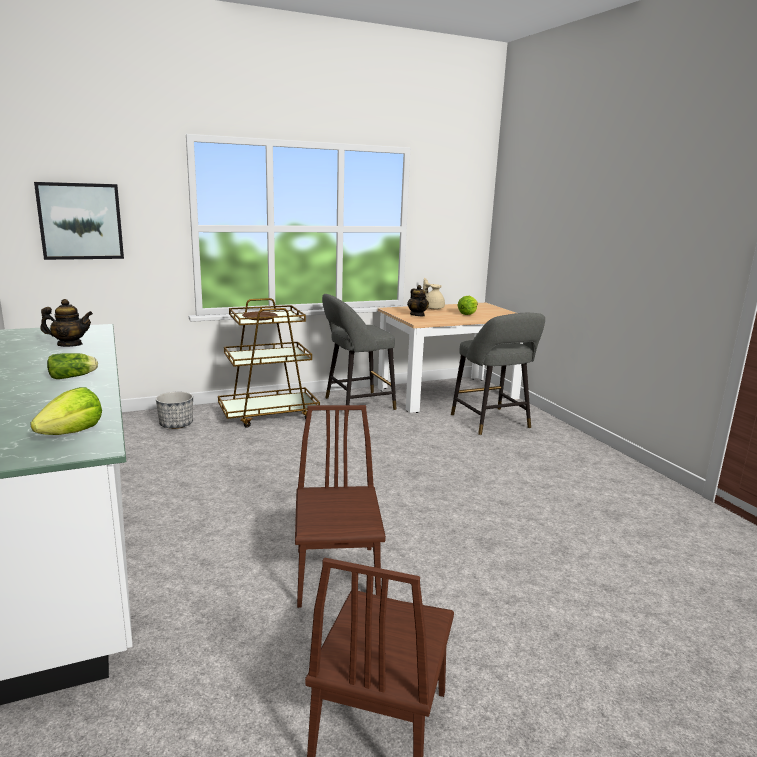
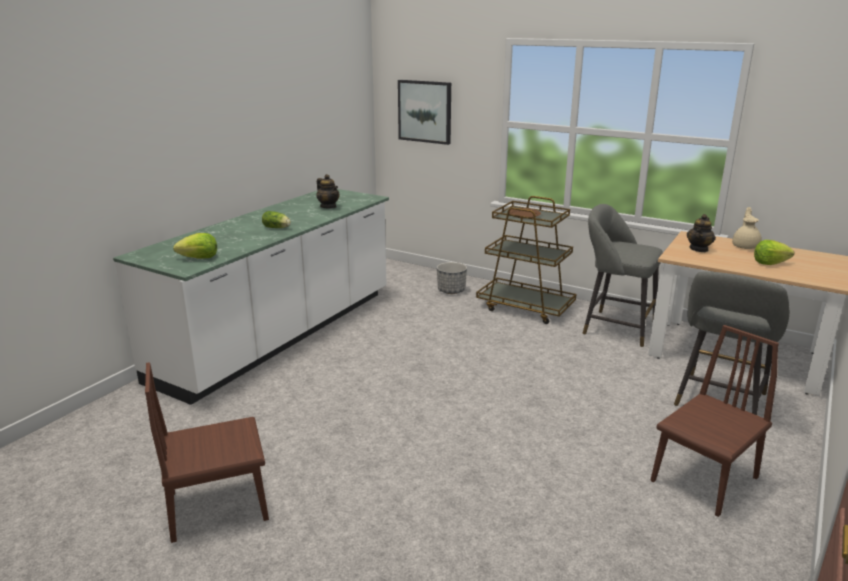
camera: 55 degrees right, 5 degrees up
brown chair [295,405,386,608] -> brown chair moved to [650,325,779,517]

